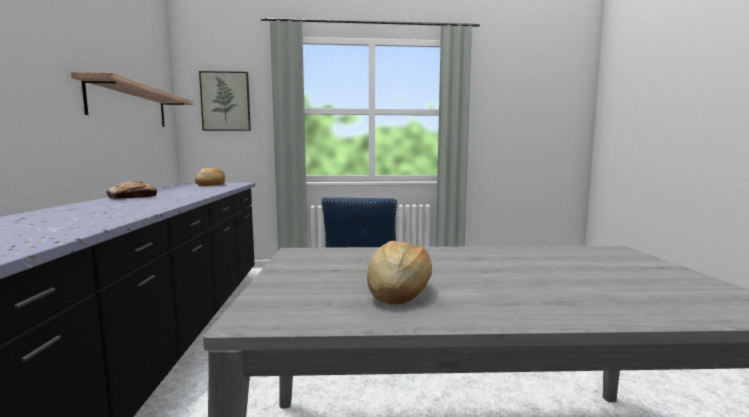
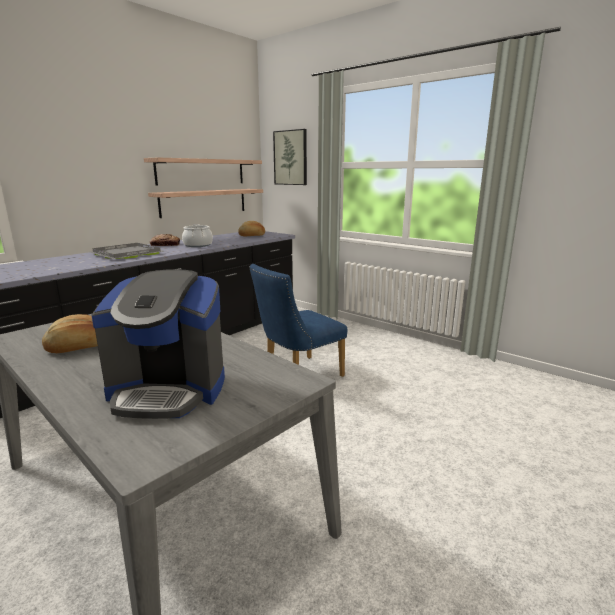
camera: 45 degrees right, 10 degrees up
none -> grey tray [90,243,163,259]
none -> coffee machine [91,269,225,419]
none -> shelf [148,189,263,218]
none -> cooking pot [182,224,213,247]

